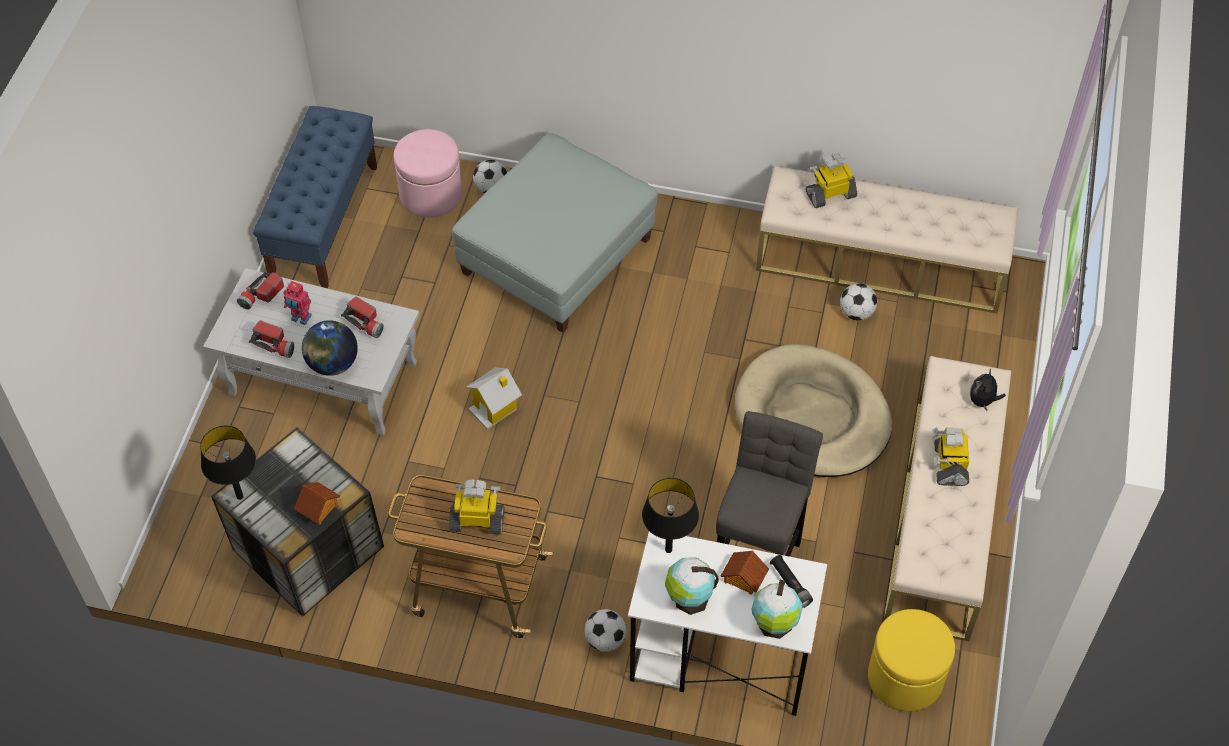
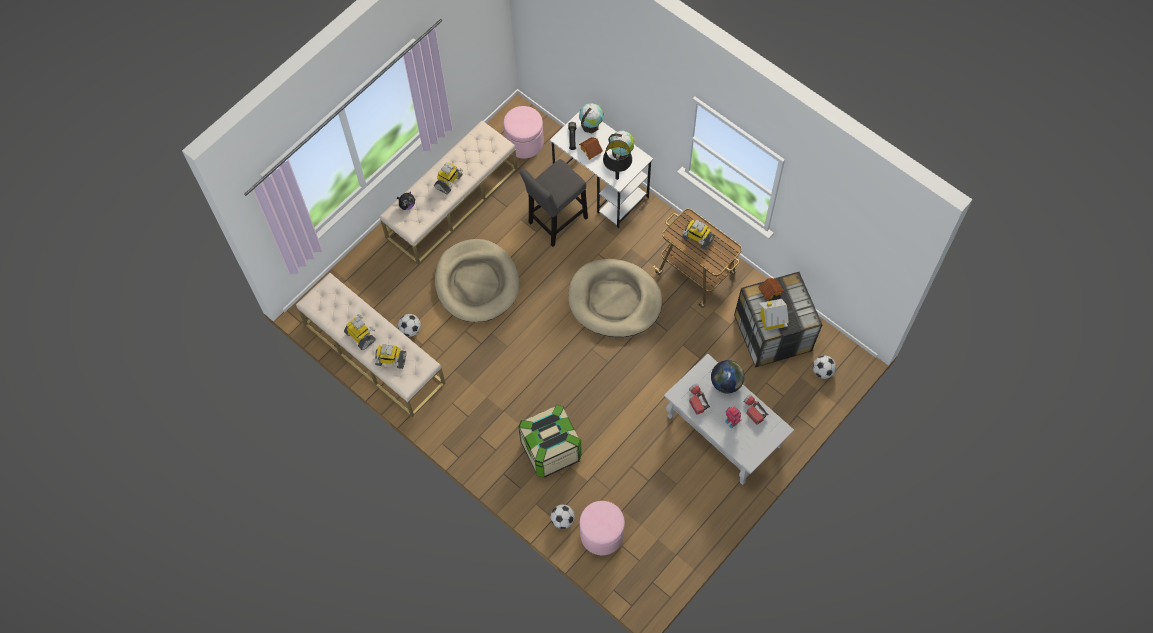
camera: 150 degrees left, 10 degrees up
black table lamp [200,426,256,500] -> none
flashlight [237,272,284,310] -> none
blue bench [253,106,377,288] -> none
grey ottoman [452,133,658,333] -> storage box [518,404,582,478]
toy house [466,368,522,430] -> toy house moved to [759,299,789,331]
football [584,609,627,652] -> football moved to [813,355,836,379]
yellow ottoman [868,609,955,712] -> pink ottoman [503,106,544,159]
none -> toy robot [344,314,376,350]
none -> beige dog bed [568,259,662,337]

